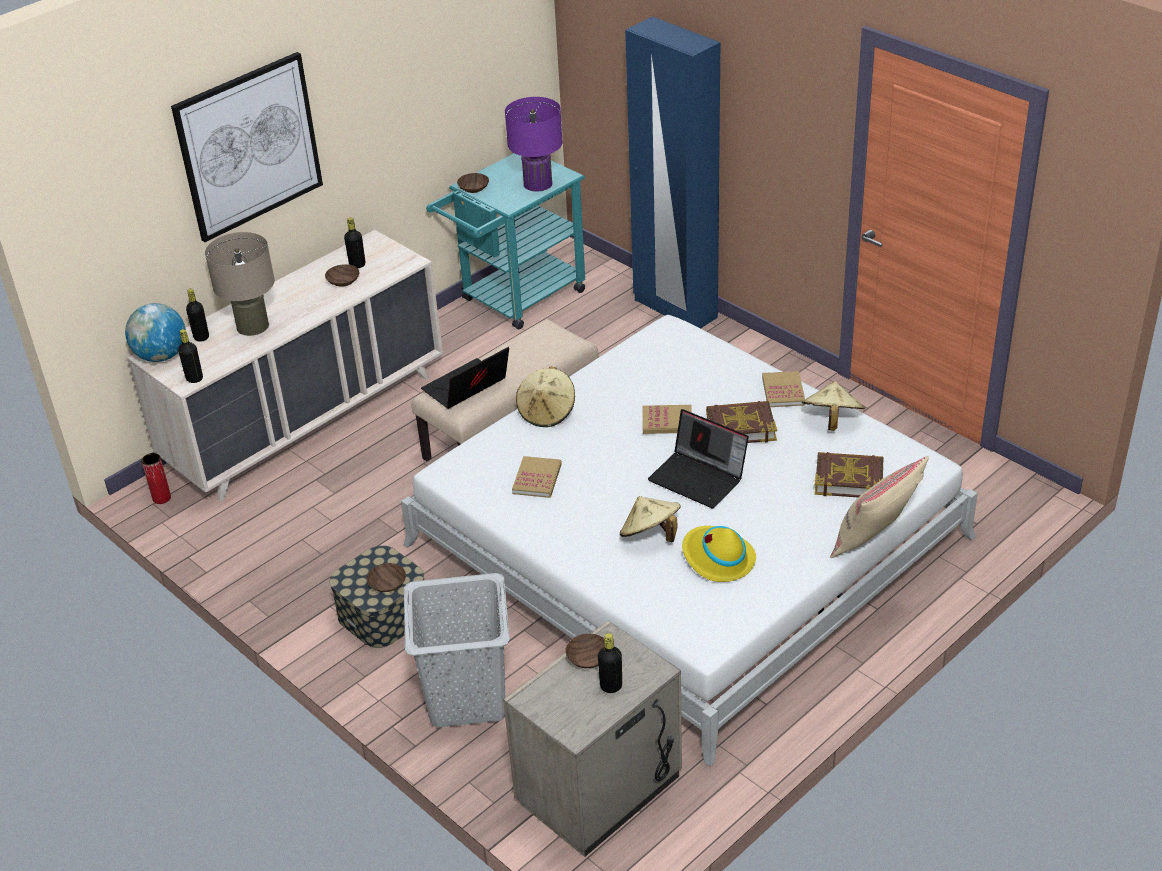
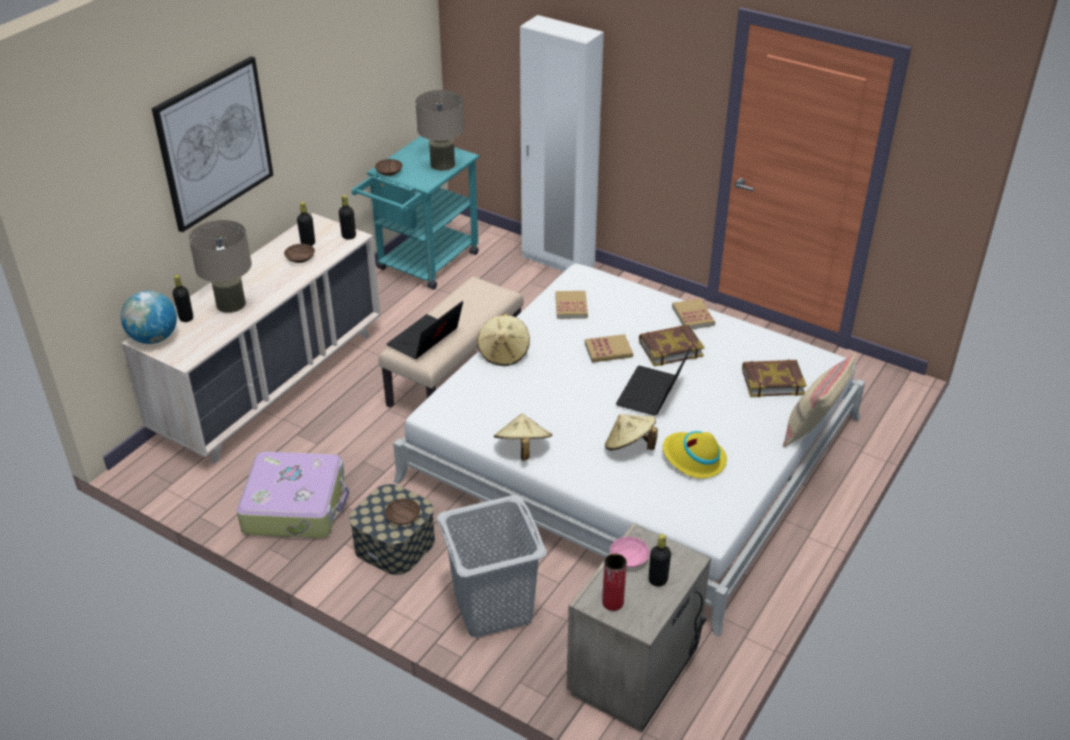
camera: 15 degrees left, 0 degrees up
red vase [142,453,171,504] -> red vase moved to [602,554,627,611]
black bottle [178,329,203,383] -> black bottle moved to [339,195,356,240]
purple table lamp [505,97,563,192] -> beige table lamp [415,90,464,171]
book [512,456,562,498] -> book moved to [555,291,588,319]
brown bowl [565,634,605,668] -> pink bowl [610,537,650,568]
blue wardrobe [625,17,720,329] -> white wardrobe [520,15,604,272]
laptop [648,409,749,508] -> laptop turned 90 degrees clockwise [616,347,691,416]
beige hat [802,381,865,431] -> beige hat moved to [494,413,552,461]
none -> suitcase [237,452,349,538]

